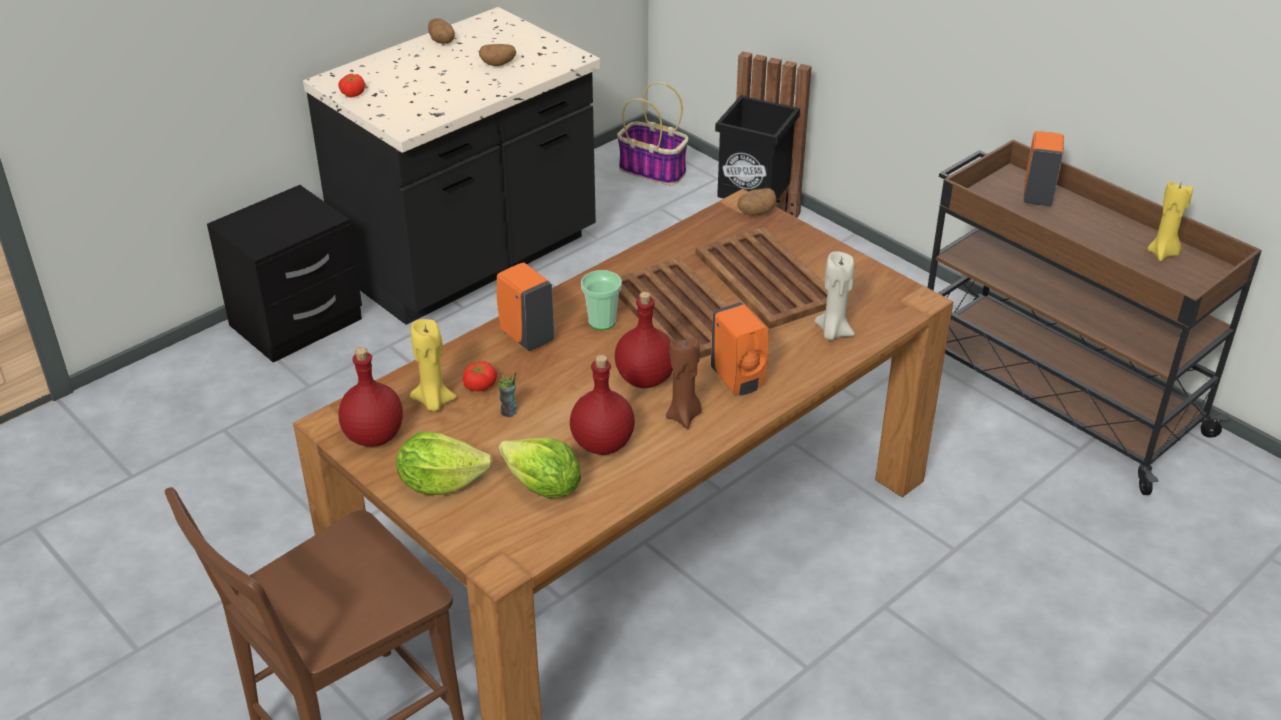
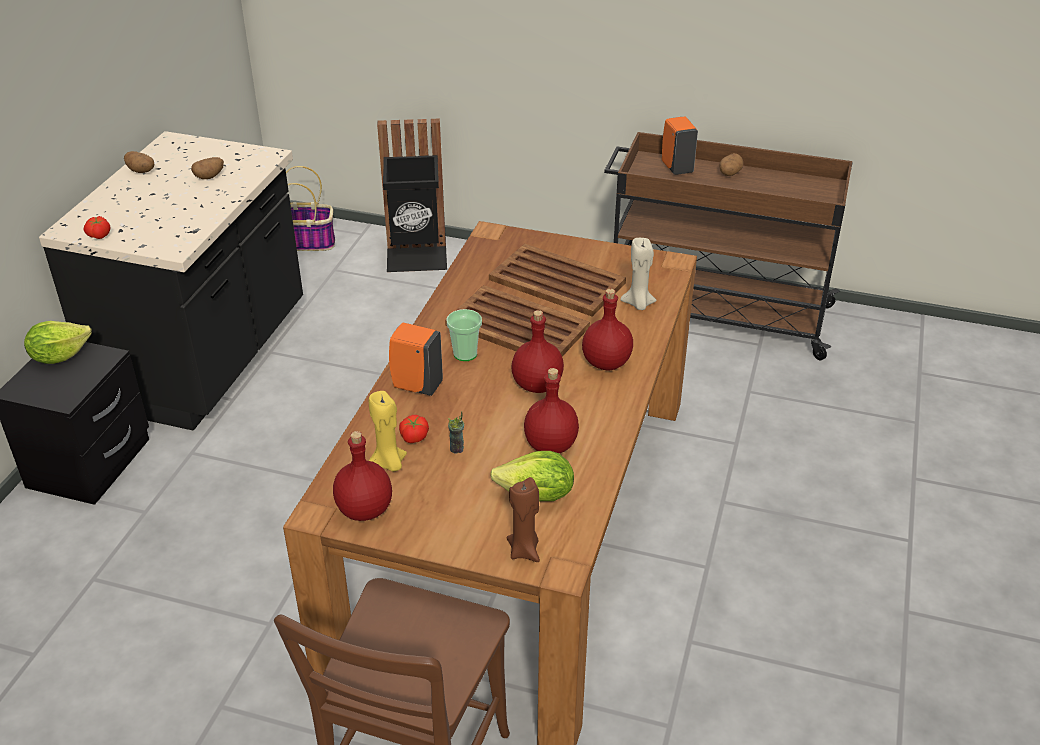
camera: 30 degrees left, 0 degrees up
lettuce [396,432,493,495] -> lettuce moved to [24,321,92,364]
brown candle [666,338,702,429] -> brown candle moved to [506,477,540,562]
orange soap dispenser [711,302,768,396] -> red bottle [582,289,633,371]
potato [737,188,776,216] -> potato moved to [719,153,743,176]
yellow candle [1147,181,1193,261] -> none

